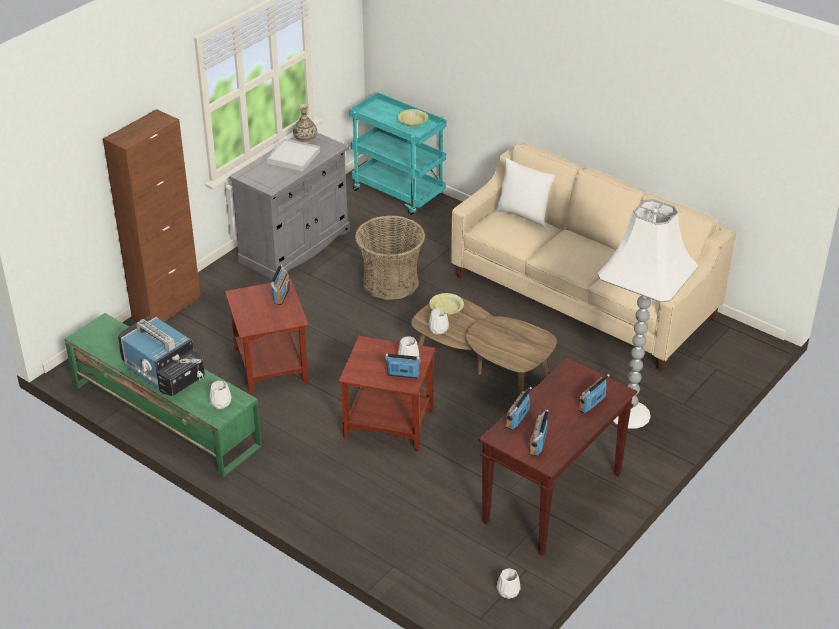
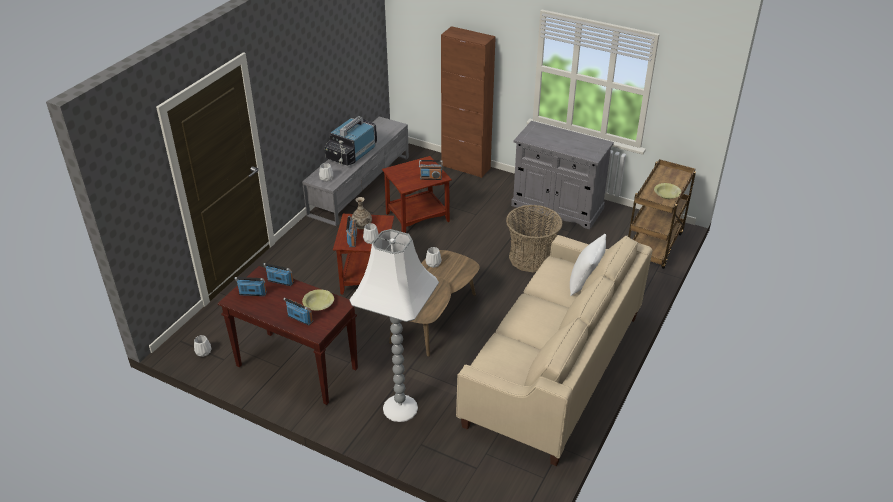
camera: 80 degrees right, 0 degrees up
green tv stand [65,313,262,478] -> grey tv stand [302,117,409,227]
white tray [266,138,320,171] -> none
vase [293,104,317,143] -> vase moved to [351,197,372,230]
turquoise cart [349,92,447,215] -> brown cart [628,159,696,269]
yellow bowl [429,293,464,315] -> yellow bowl moved to [302,289,334,311]

